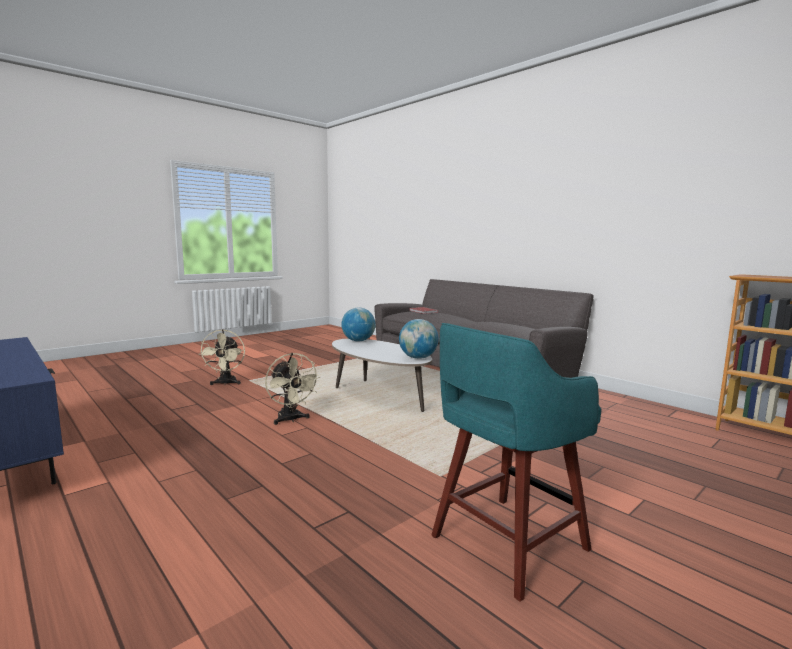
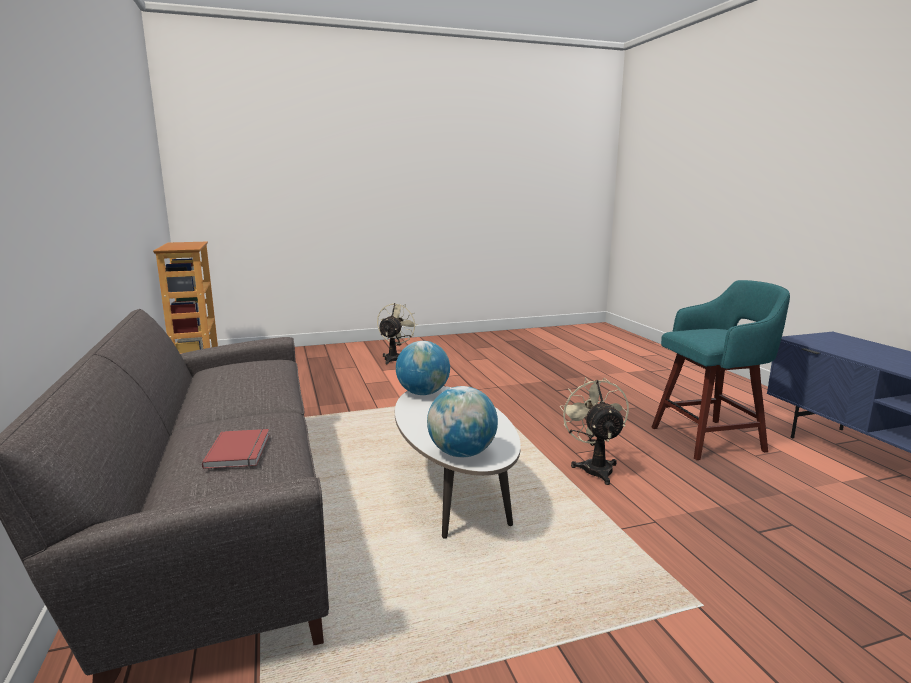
camera: 155 degrees left, 5 degrees up
beige fan [199,329,245,385] -> beige fan moved to [377,303,418,364]
turquoise stool [431,323,601,602] -> turquoise stool moved to [651,280,790,460]

